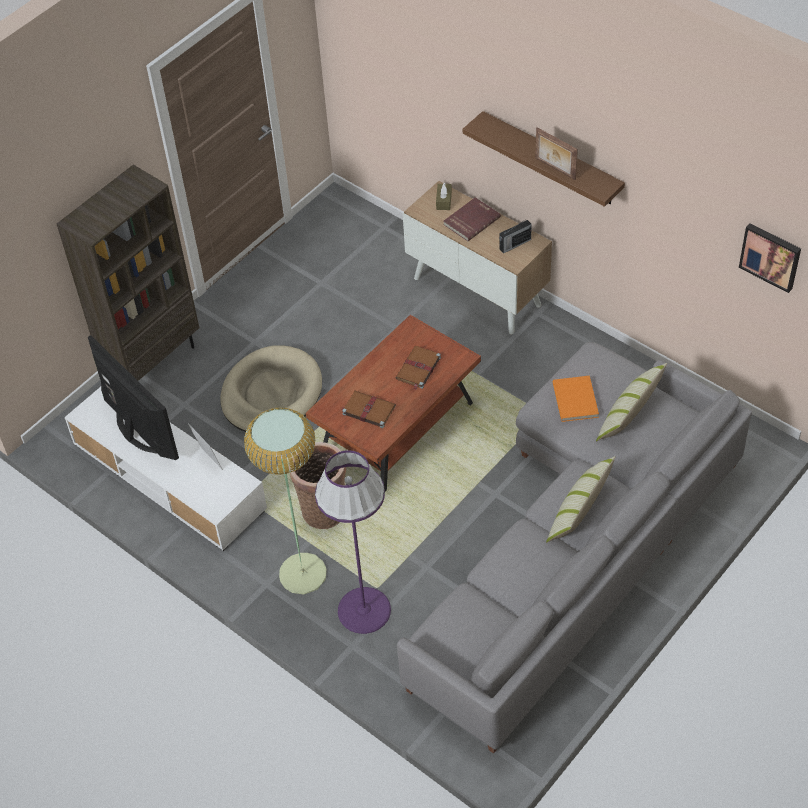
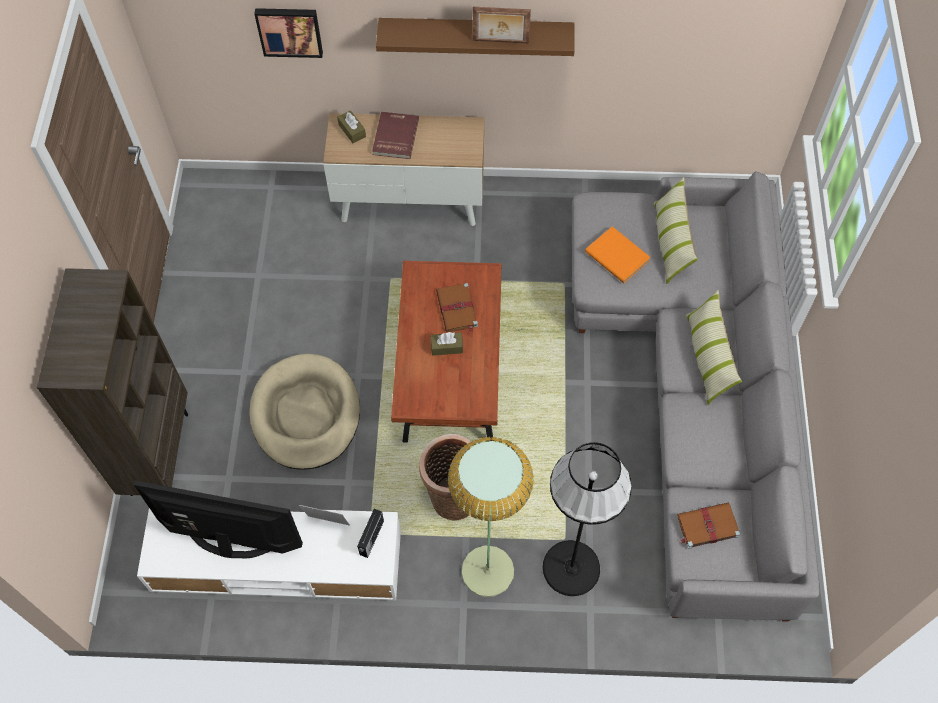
camera: 40 degrees left, 10 degrees up
purple floor lamp [315,450,391,634] -> black floor lamp [543,442,632,596]
brown book [341,391,396,428] -> brown book moved to [677,503,740,549]
radio [499,219,532,253] -> radio moved to [357,509,384,558]
picture [739,223,801,293] -> picture moved to [254,8,323,58]
none -> brown tissue box [430,332,463,356]

